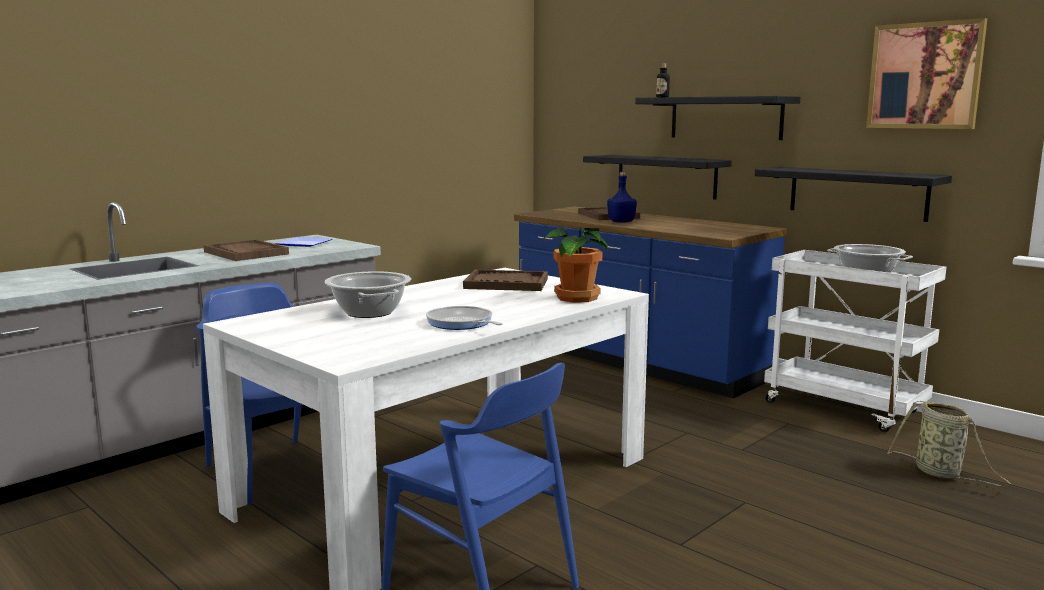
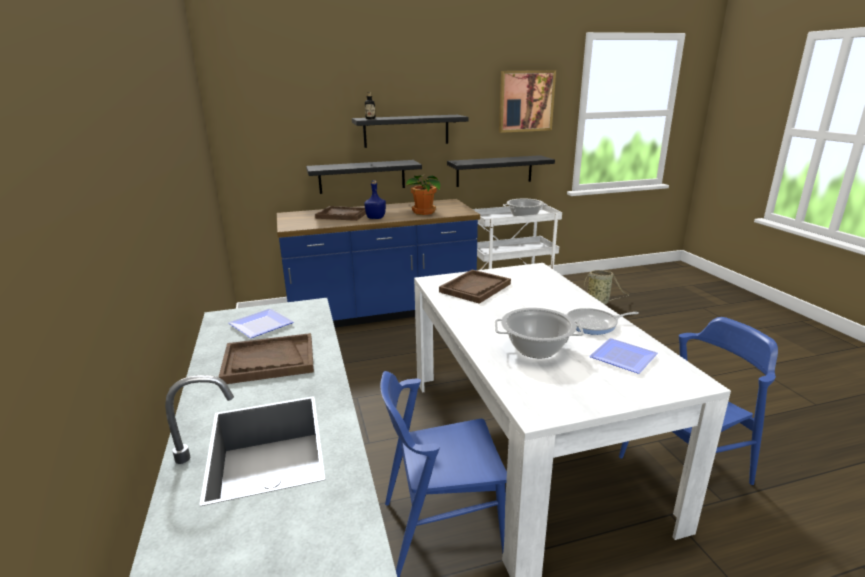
camera: 60 degrees left, 10 degrees up
potted plant [544,228,608,303] -> potted plant moved to [406,175,440,215]
none -> plate [590,338,658,374]

